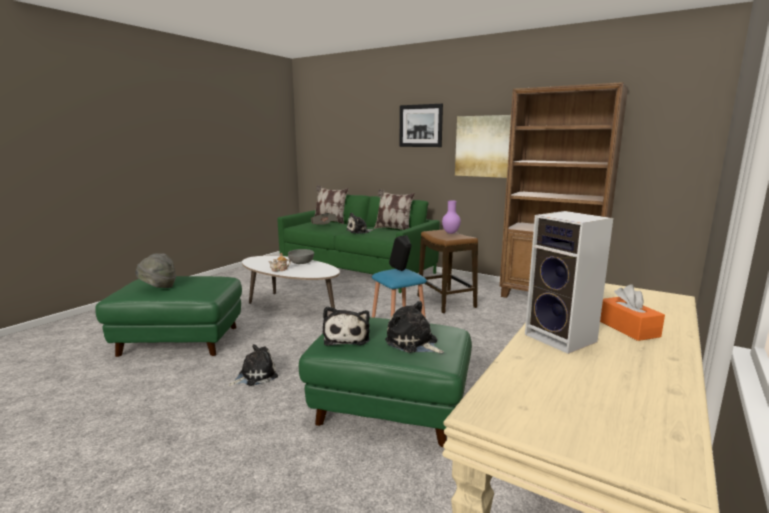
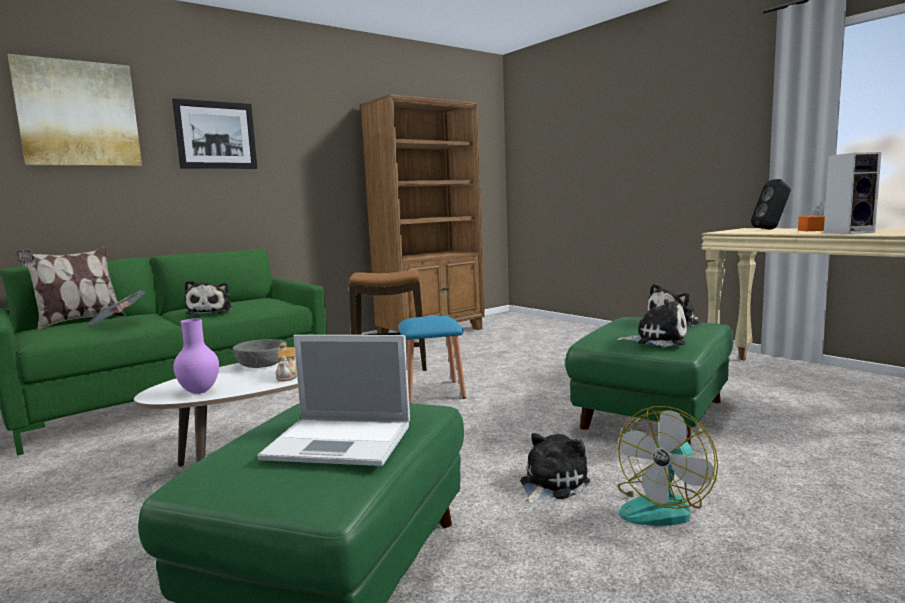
camera: 70 degrees left, 5 degrees down
grey hat [135,253,176,288] -> laptop [257,335,410,466]
plush toy [228,344,278,386] -> plush toy turned 60 degrees clockwise [520,433,590,504]
pillow [374,189,415,230] -> none
black speaker [389,235,412,271] -> black speaker moved to [751,179,791,229]
purple vase [442,200,461,234] -> purple vase moved to [173,318,219,394]
picture [455,115,511,178] -> picture moved to [8,54,142,166]
none -> fan [617,406,718,526]

